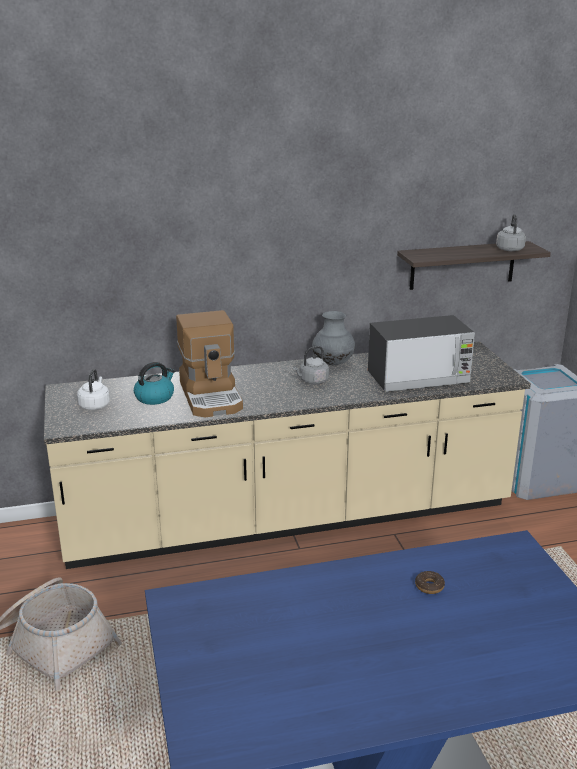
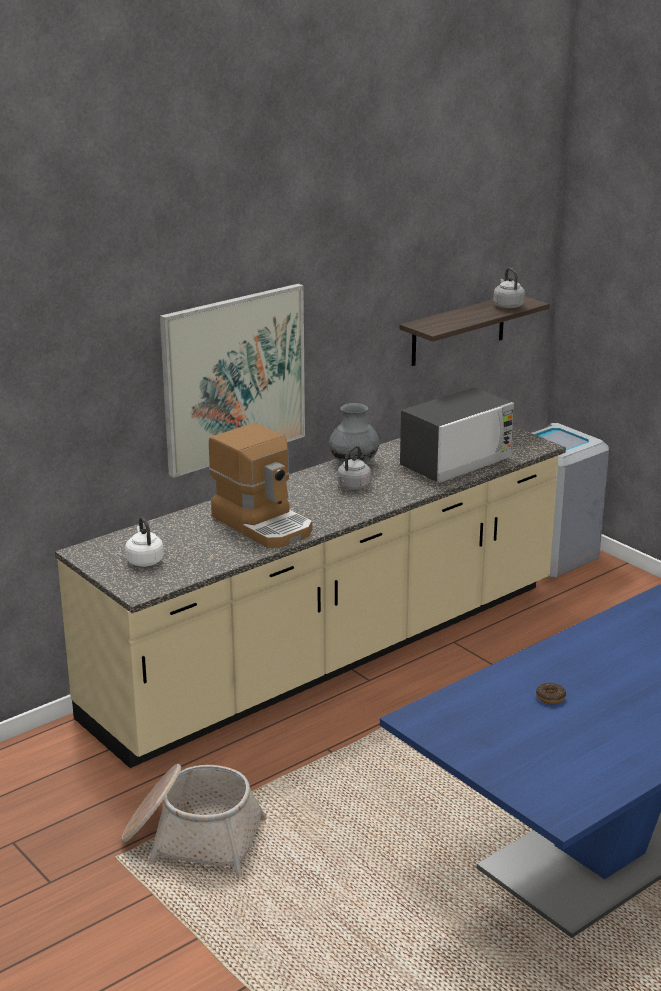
camera: 25 degrees left, 0 degrees up
kettle [134,362,175,405] -> none
donut [415,571,445,594] -> donut moved to [536,683,566,704]
none -> picture [160,284,305,478]

